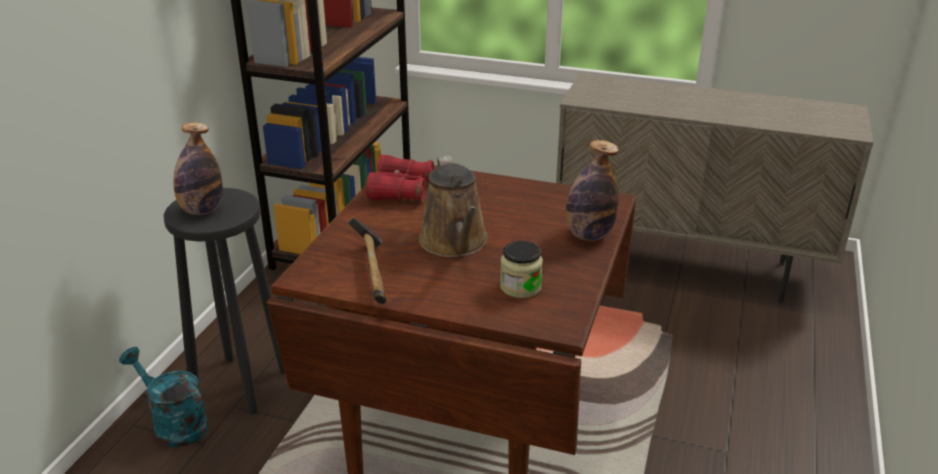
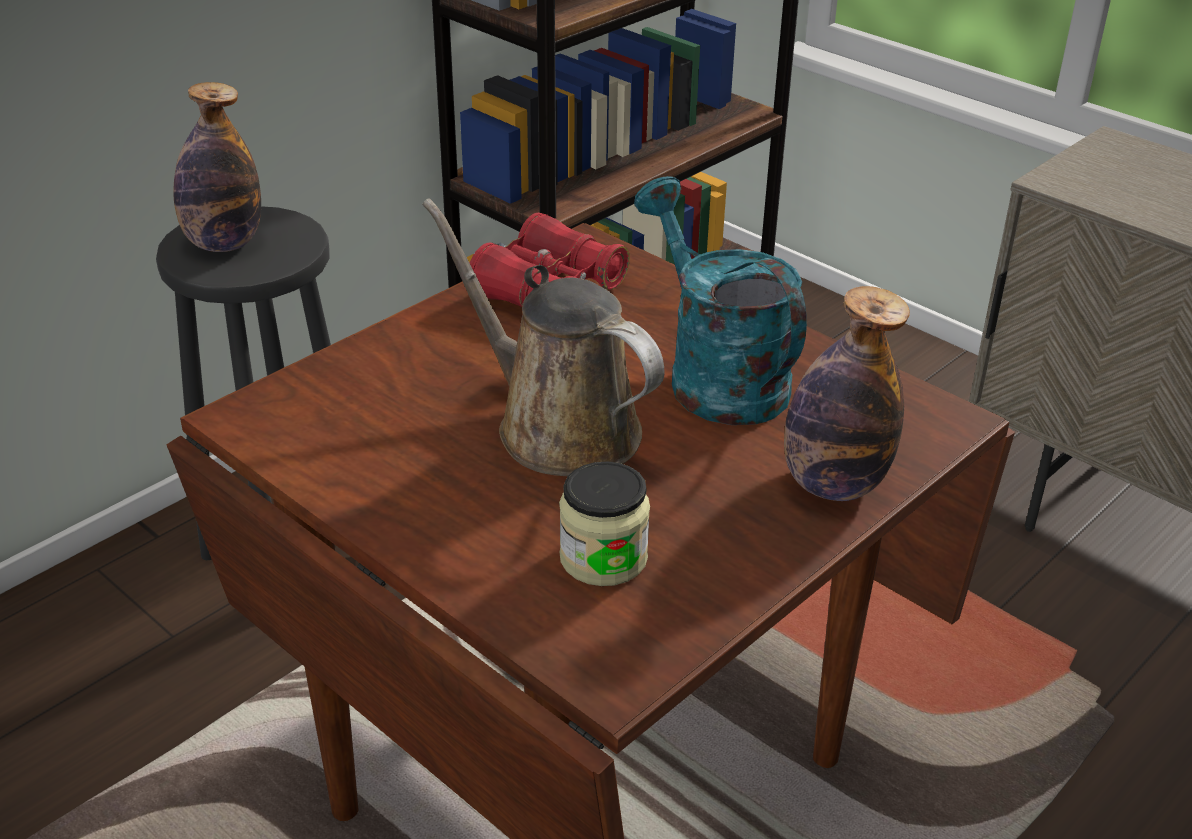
camera: 25 degrees right, 5 degrees up
turquoise watering can [119,347,208,447] -> turquoise watering can moved to [634,176,807,425]
hammer [348,217,387,304] -> none
brown watering can [419,156,488,257] -> brown watering can turned 120 degrees clockwise [422,198,665,476]

